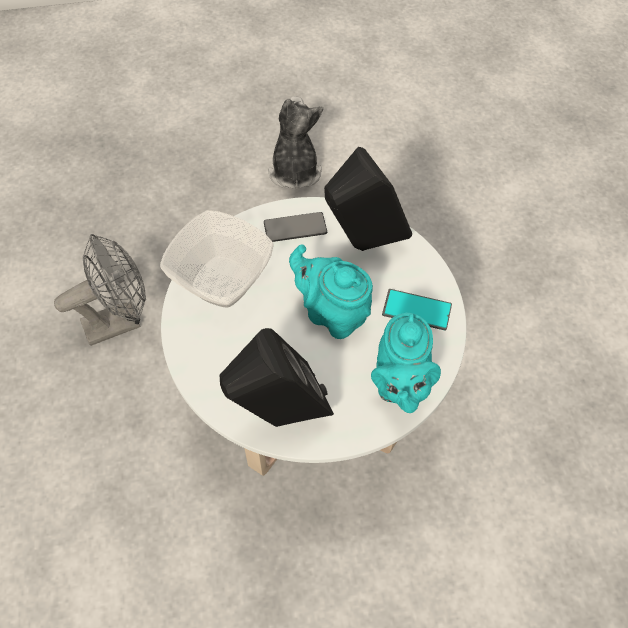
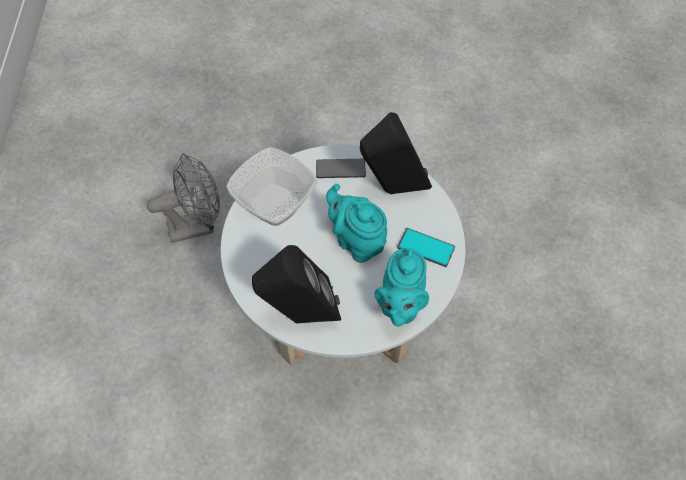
camera: 10 degrees right, 0 degrees up
plush toy [268,96,323,190] -> none

